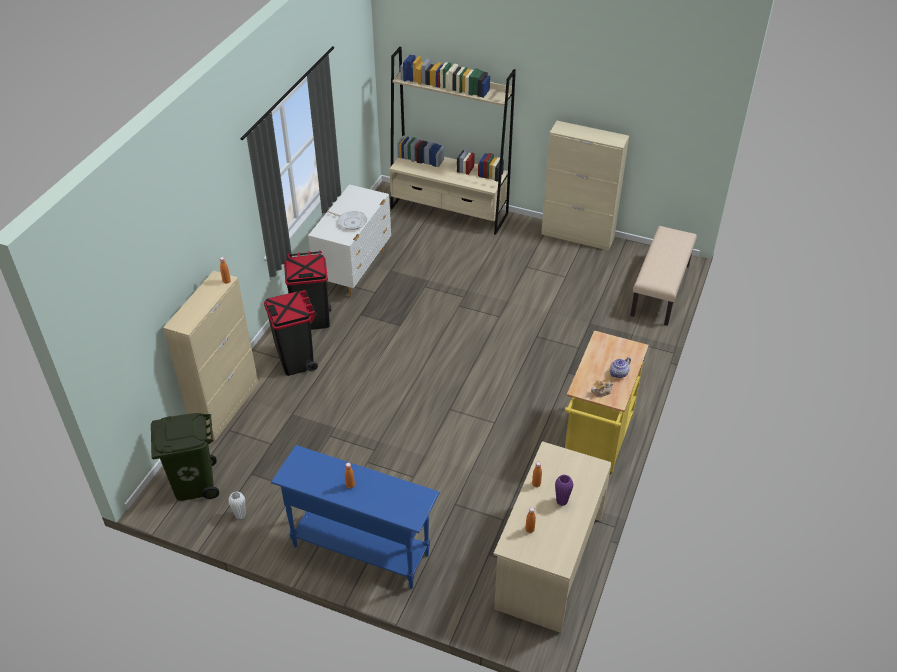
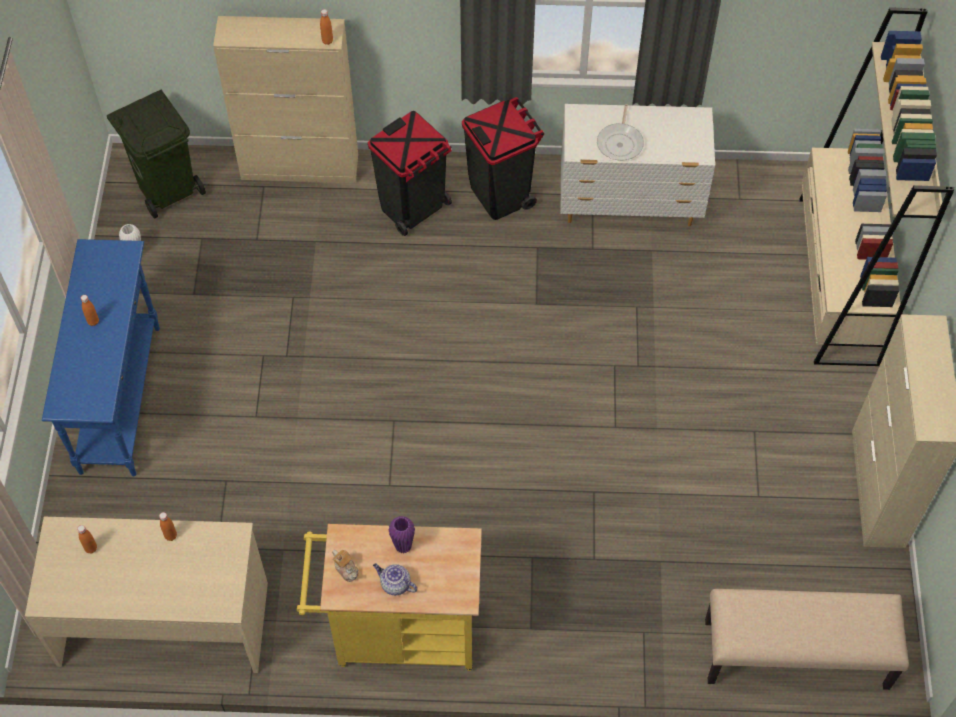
camera: 70 degrees right, 15 degrees up
purple vase [555,475,573,506] -> purple vase moved to [388,516,415,554]

